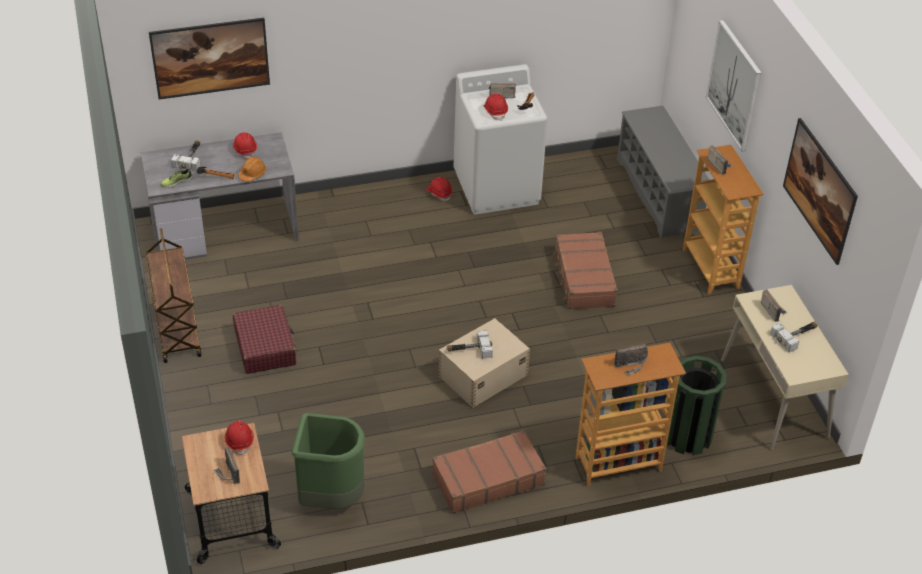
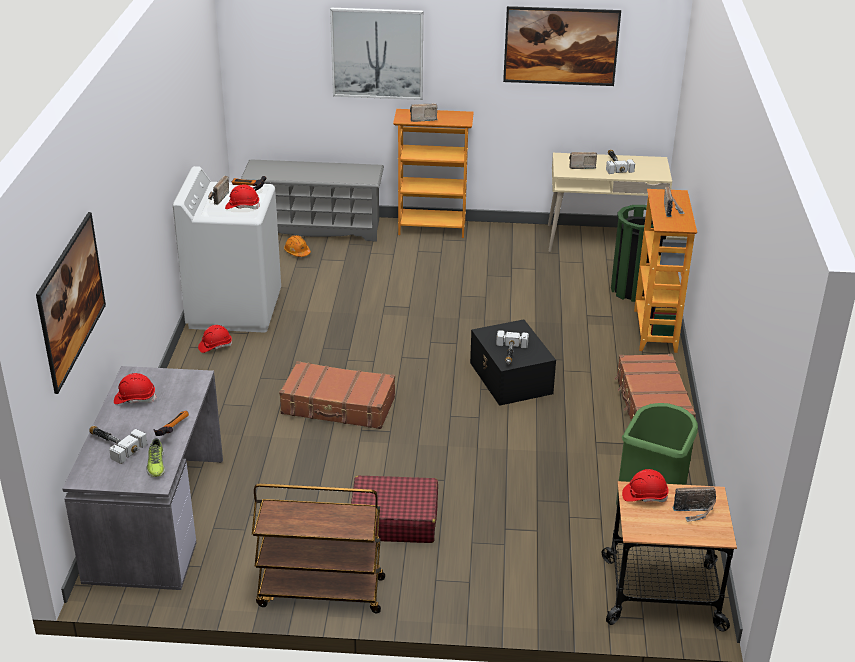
camera: 70 degrees left, 10 degrees down
orange hard hat [238,157,267,181] -> orange hard hat moved to [284,235,311,257]
beige storage box [439,318,530,408] -> black storage box [470,320,556,406]
brown suitcase [553,232,618,309] -> brown suitcase moved to [279,361,395,429]

